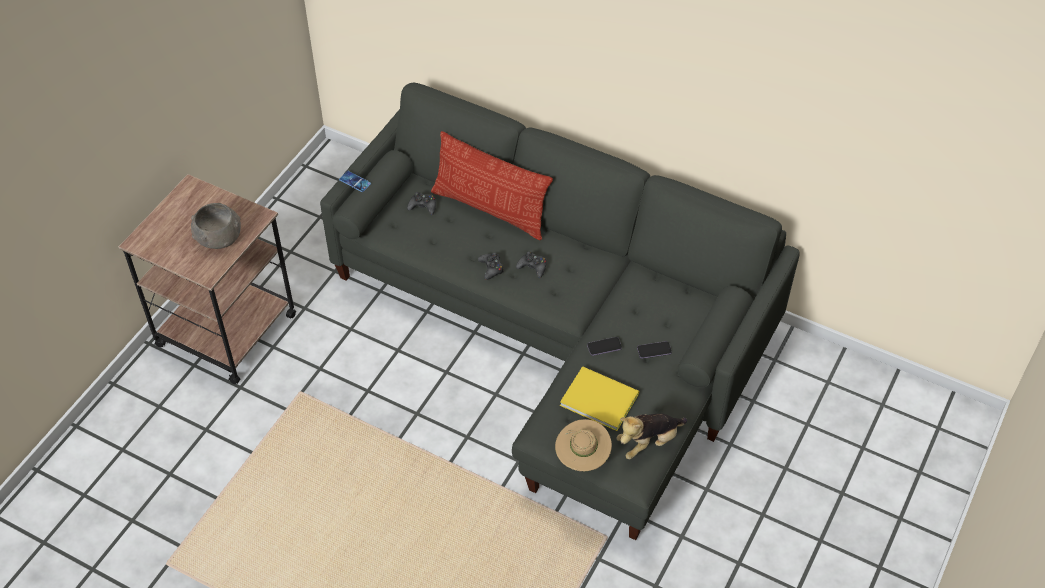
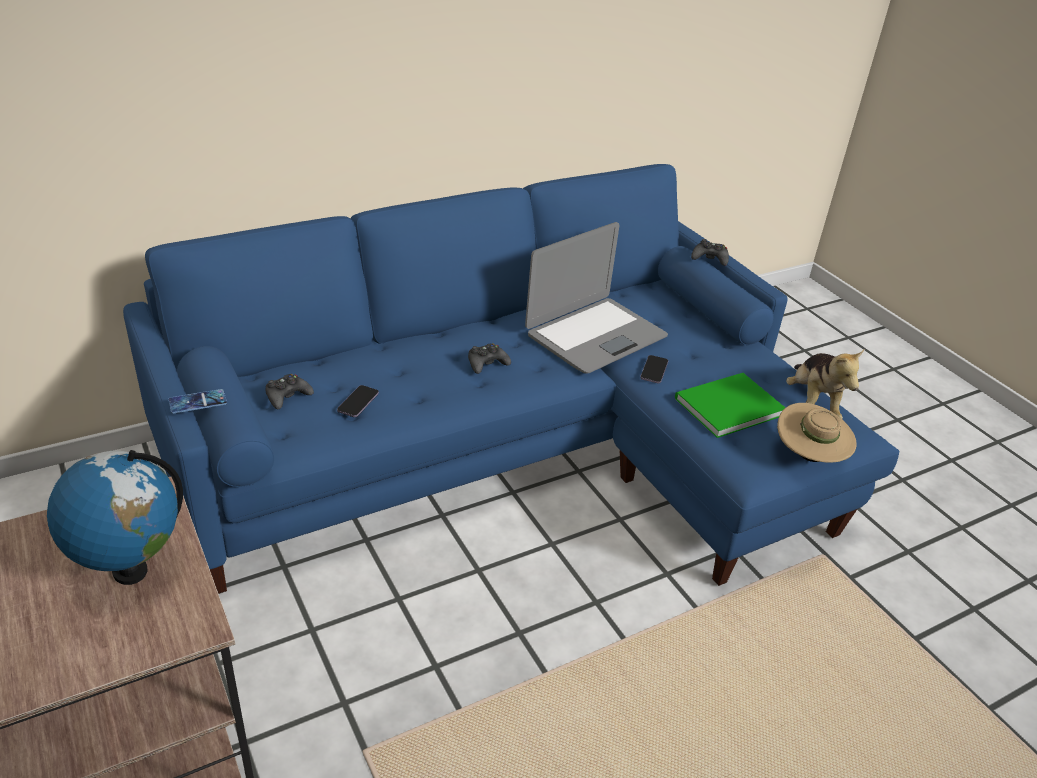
camera: 60 degrees left, 15 degrees down
grey bowl [191,203,241,249] -> globe [47,450,183,585]
grey sofa [320,83,800,540] -> blue sofa [123,164,899,594]
pillow [431,131,553,240] -> none
black game controller [478,252,504,280] -> black game controller moved to [691,239,729,266]
yellow book [560,366,639,431] -> green book [675,373,785,438]
phone [637,341,672,359] -> phone moved to [337,385,379,417]
none -> laptop [525,222,668,374]

